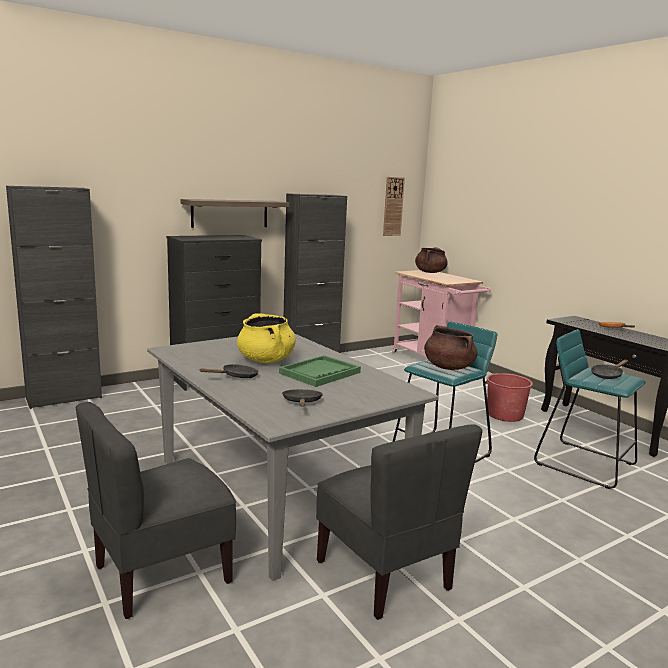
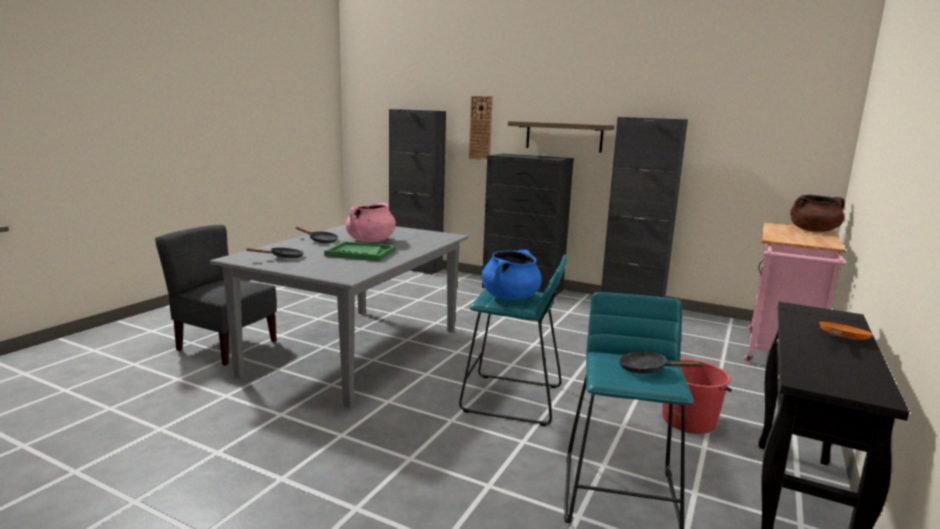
camera: 60 degrees right, 0 degrees up
yellow cooking pot [237,313,296,363] -> pink cooking pot [346,203,396,242]
grey chair [316,424,483,620] -> none
wall clock [383,177,405,236] -> wall clock moved to [469,96,493,160]
brown cooking pot [424,325,477,370] -> blue cooking pot [482,249,542,300]

